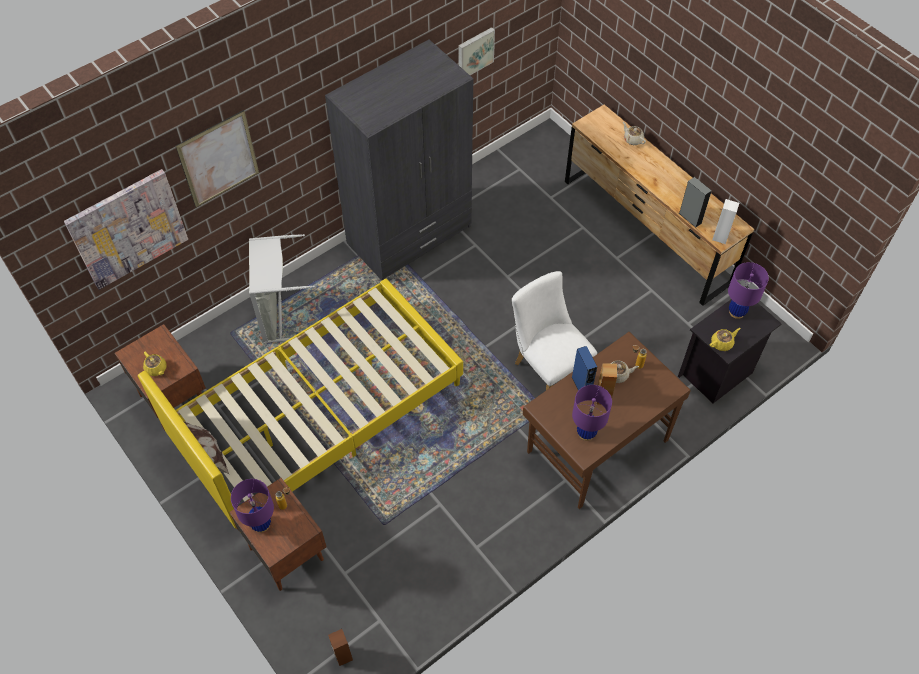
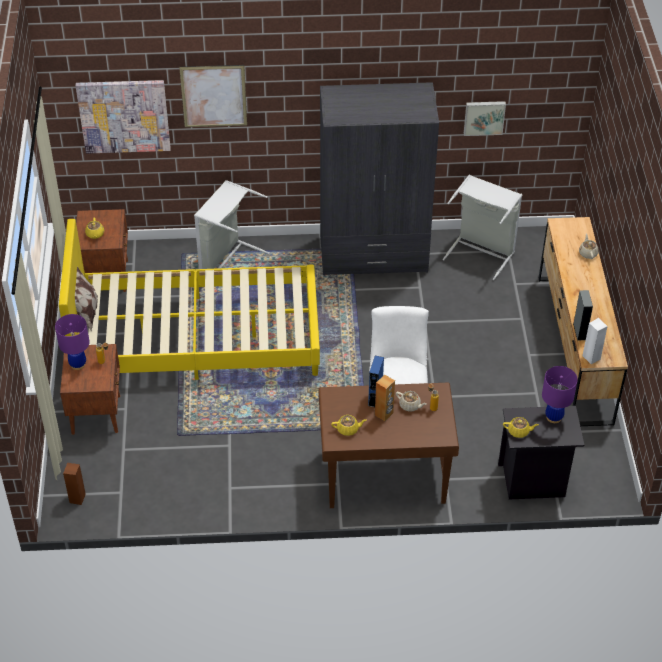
camera: 35 degrees right, 10 degrees down
purple table lamp [572,385,612,441] -> yellow teapot [331,415,366,436]
none -> grey laundry basket [443,174,522,280]

